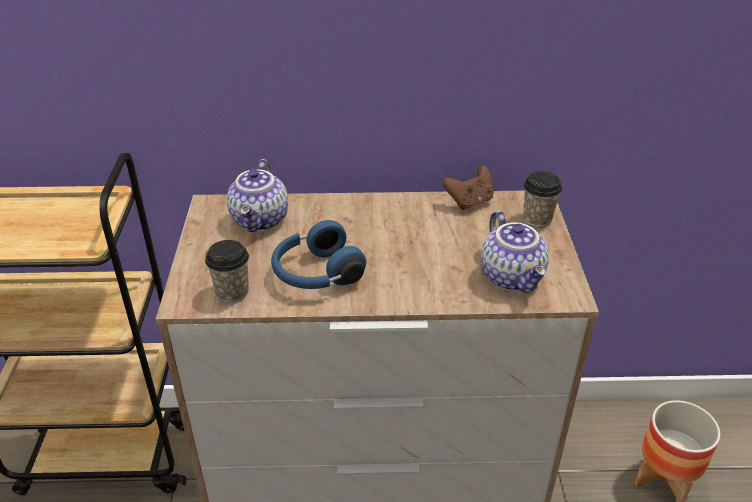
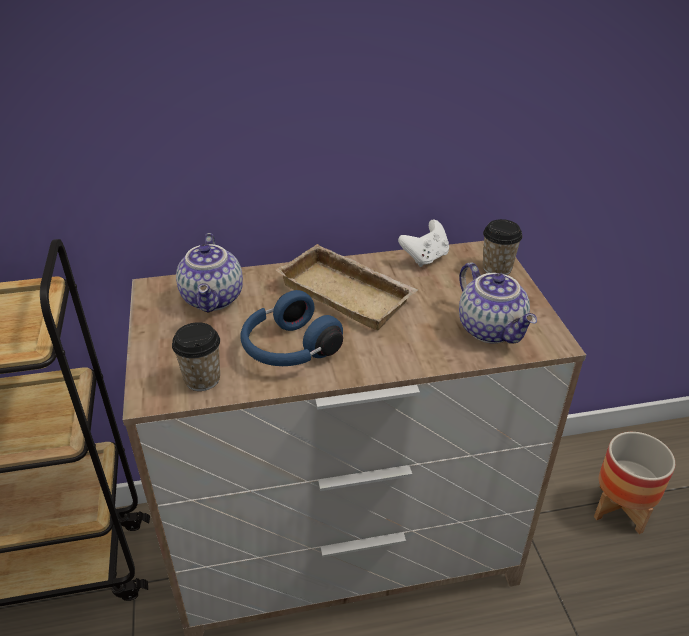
camera: 10 degrees left, 0 degrees up
brown game controller [443,165,494,210] -> white game controller [398,220,449,267]
none -> beige tray [275,244,418,330]

